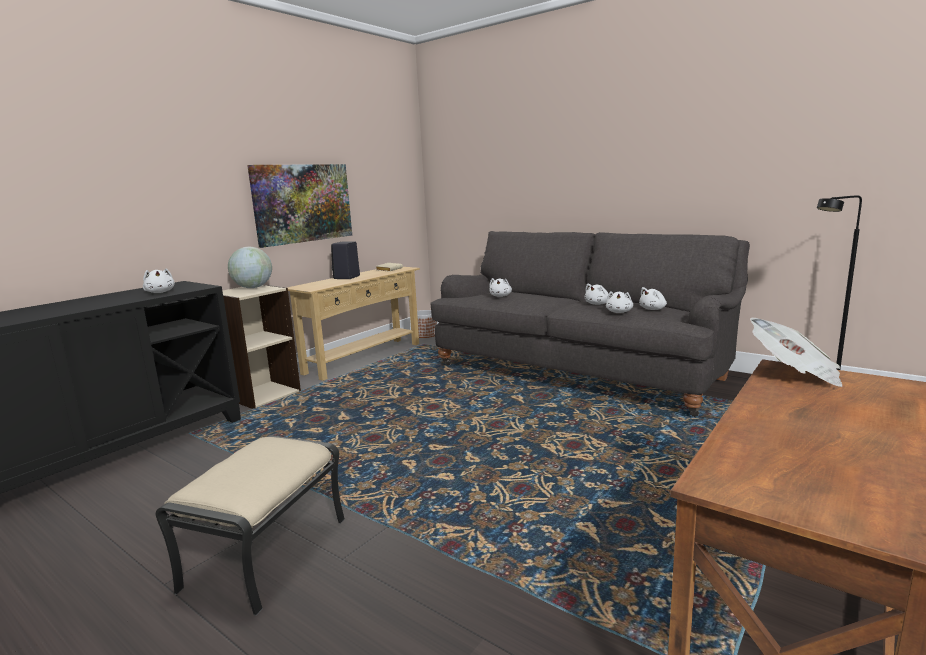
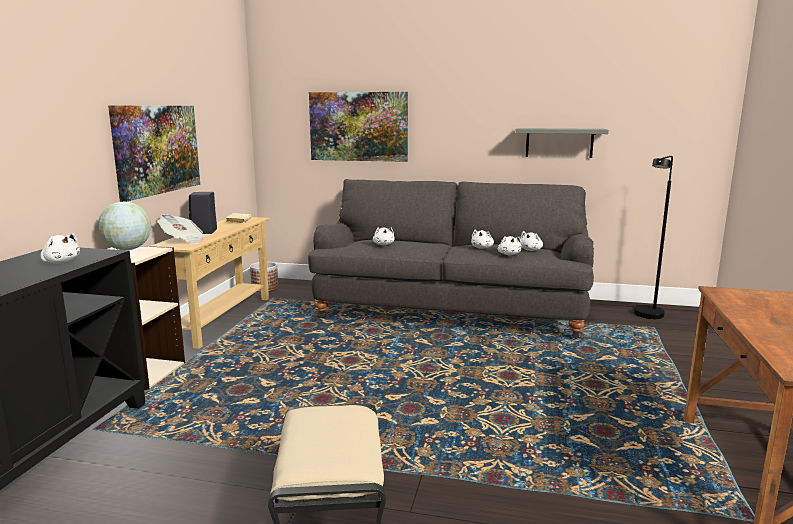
camera: 25 degrees left, 0 degrees up
newspaper [750,317,842,387] -> newspaper moved to [157,214,206,244]
none -> picture [309,92,408,162]
none -> grey shelf [515,128,609,158]

